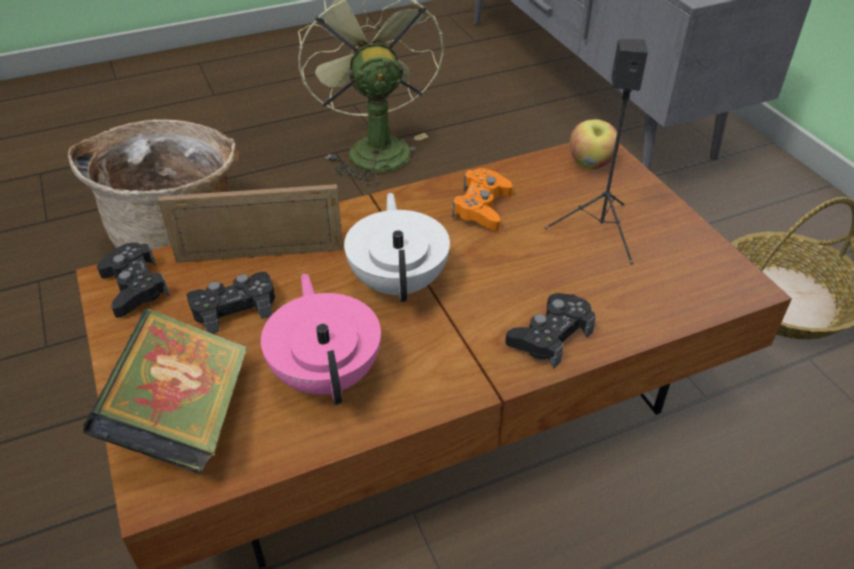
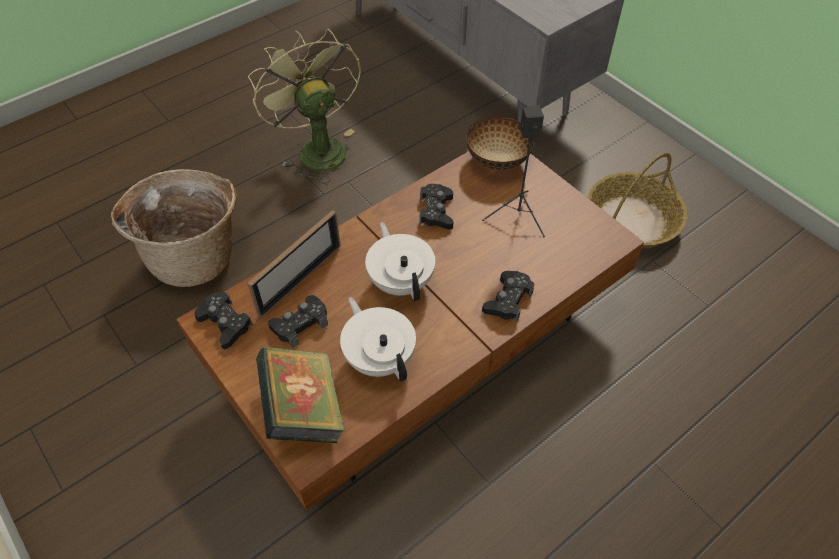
camera: 15 degrees left, 10 degrees up
picture frame [158,184,343,263] -> picture frame turned 150 degrees clockwise [247,210,341,318]
pink teapot [261,274,381,405] -> white teapot [340,297,416,382]
orange game controller [452,168,513,231] -> black game controller [419,184,453,230]
apple [570,119,620,169] -> bowl [466,117,534,171]

